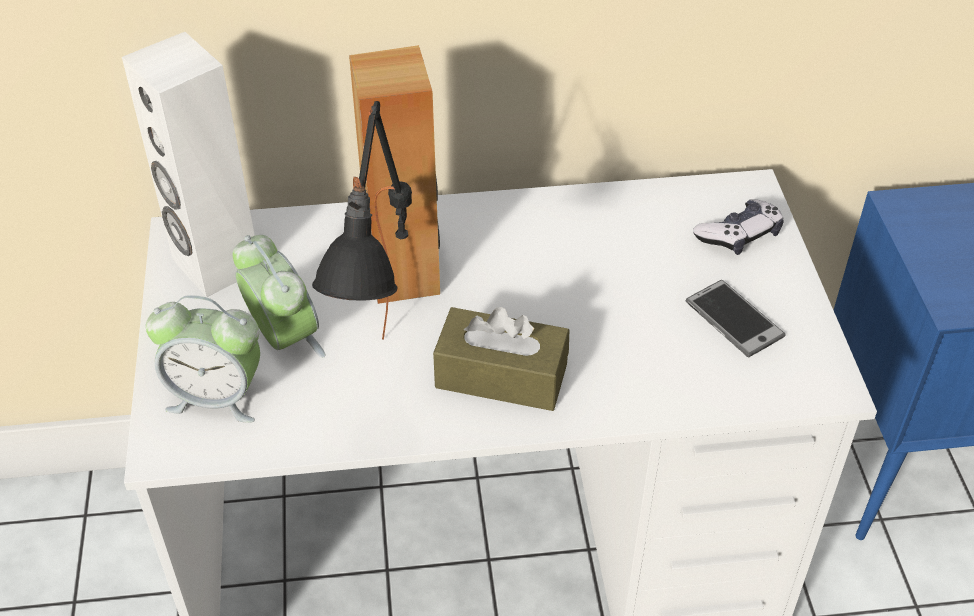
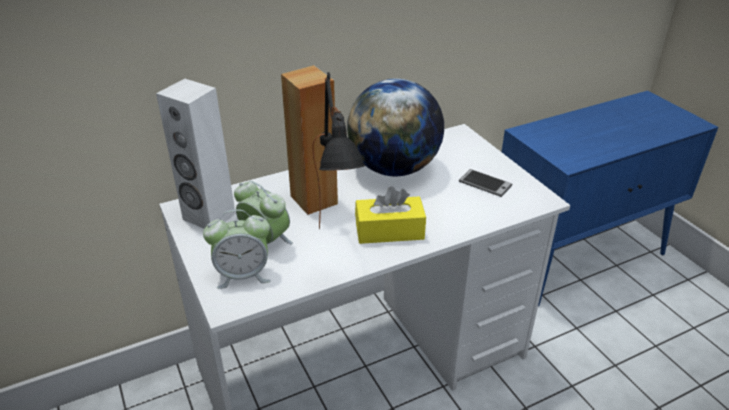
camera: 20 degrees left, 10 degrees down
brown tissue box [433,307,569,411] -> yellow tissue box [355,186,426,244]
game controller [693,199,784,255] -> none
none -> globe [347,78,444,176]

